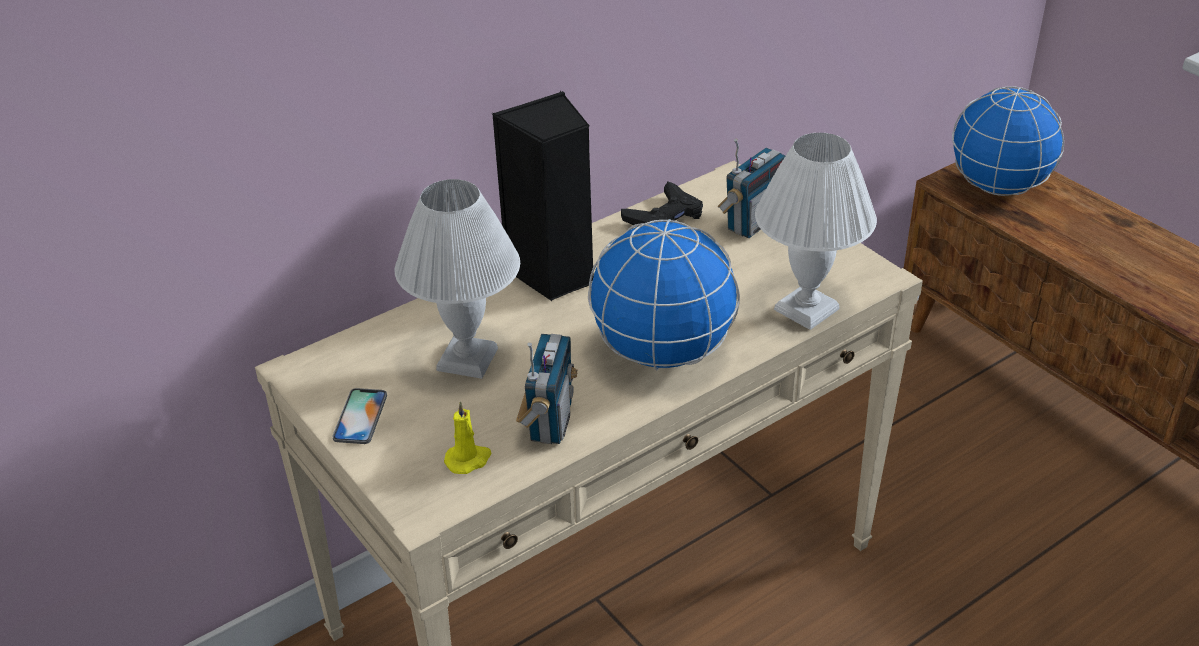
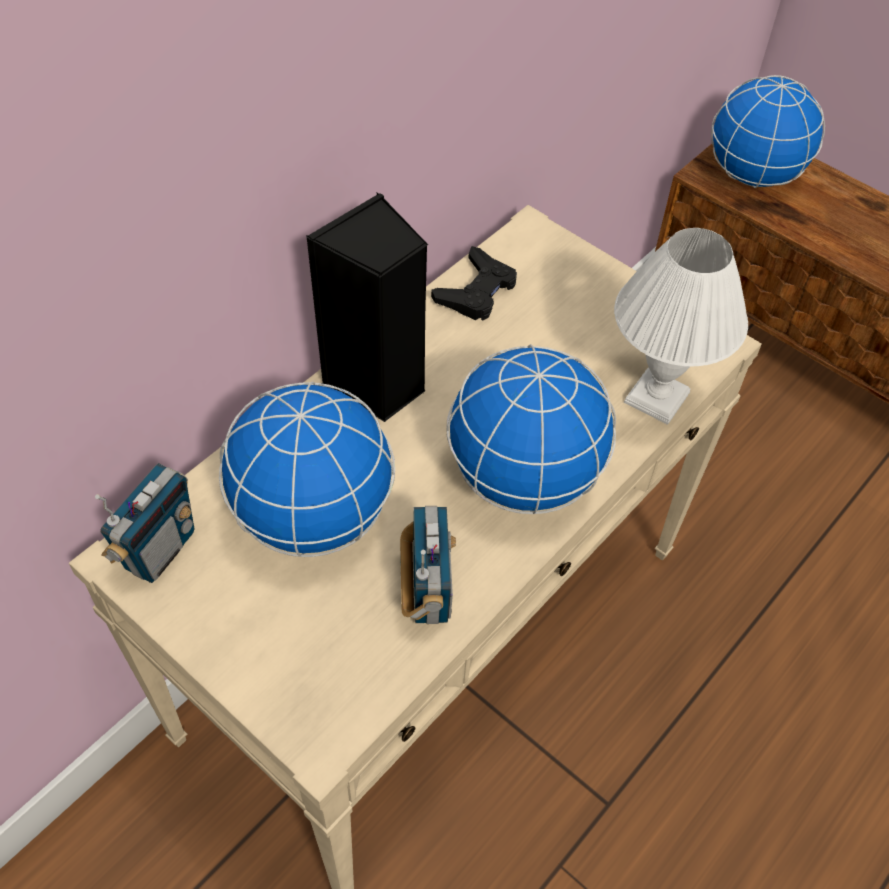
camera: 15 degrees left, 15 degrees up
phone [332,388,387,444] -> none
white table lamp [395,179,520,379] -> globe [219,382,395,557]
yellow candle [444,401,492,474] -> none
radio [718,139,785,238] -> radio moved to [95,463,194,583]

